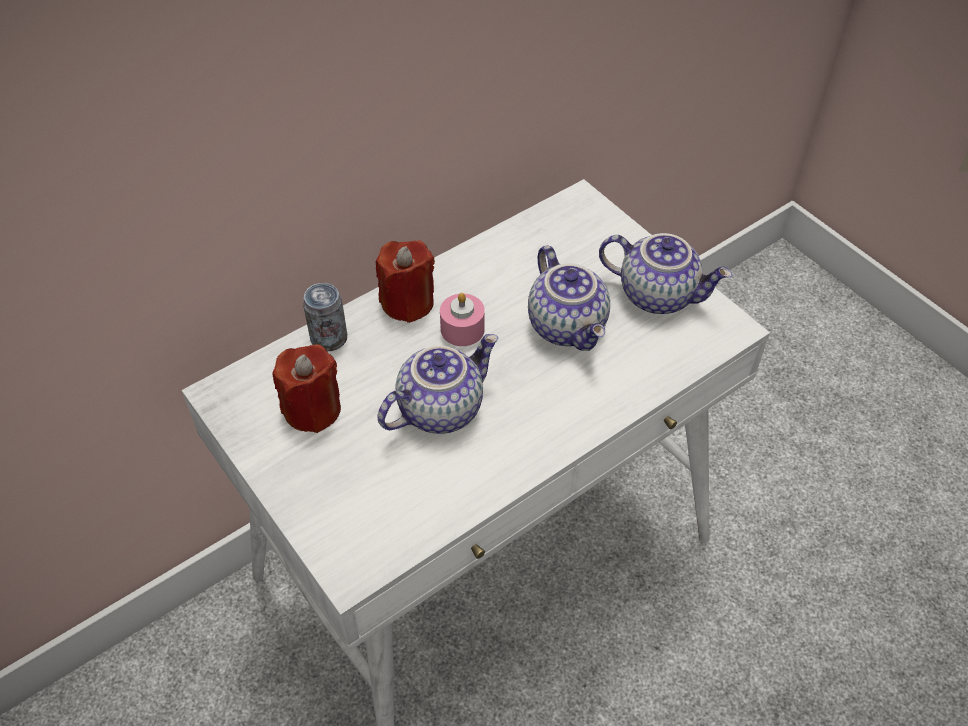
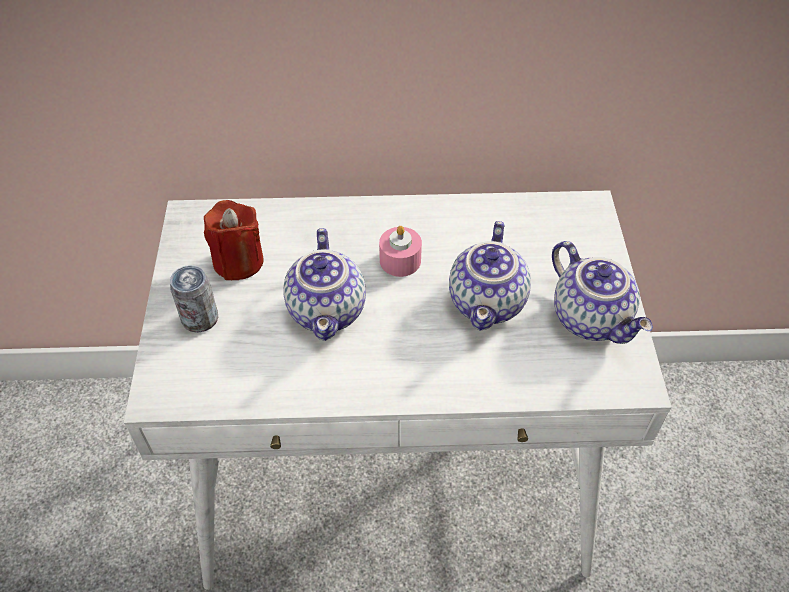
camera: 35 degrees right, 0 degrees up
can [303,283,347,351] -> can moved to [170,265,218,333]
red candle [376,240,435,323] -> none
teapot [377,334,499,434] -> teapot turned 90 degrees clockwise [283,228,366,341]

